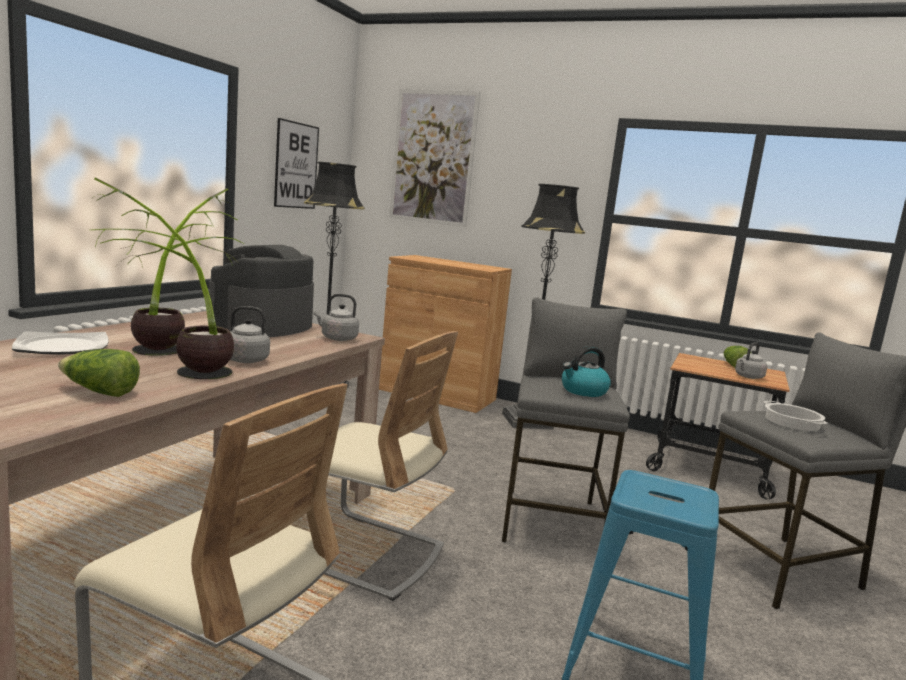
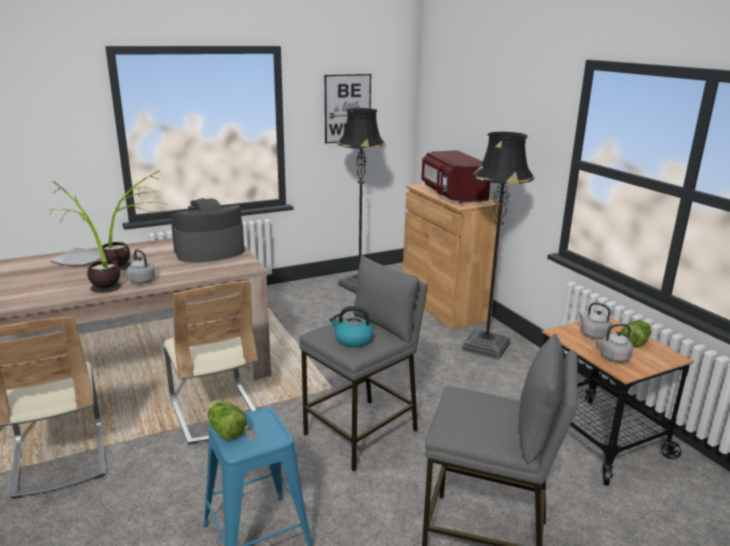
camera: 40 degrees right, 10 degrees up
lettuce [58,349,140,397] -> lettuce moved to [208,401,247,440]
grey kettle [314,294,359,341] -> grey kettle moved to [577,302,612,339]
picture [389,89,480,227] -> none
cooking pot [763,401,827,431] -> none
none -> red microwave [422,150,490,204]

